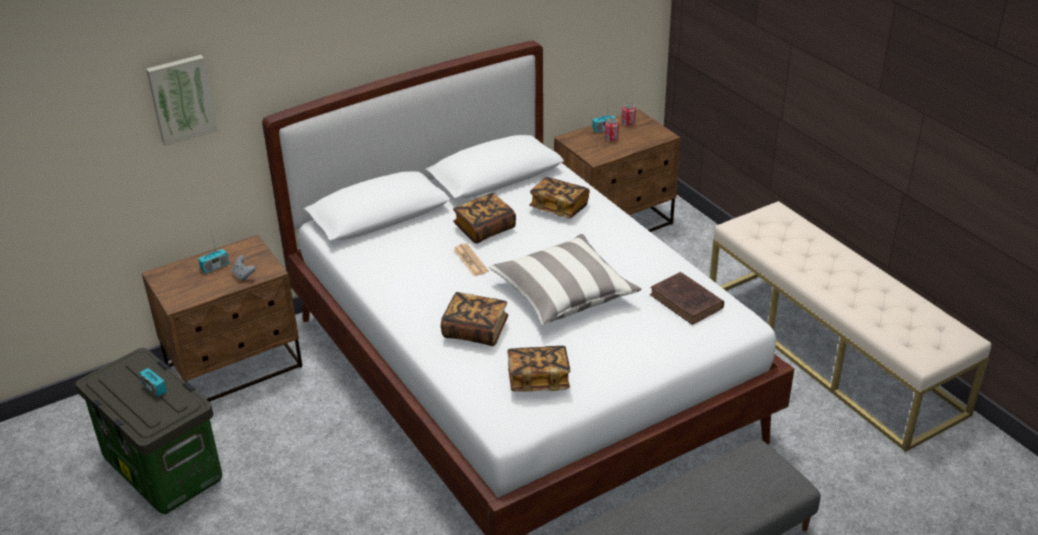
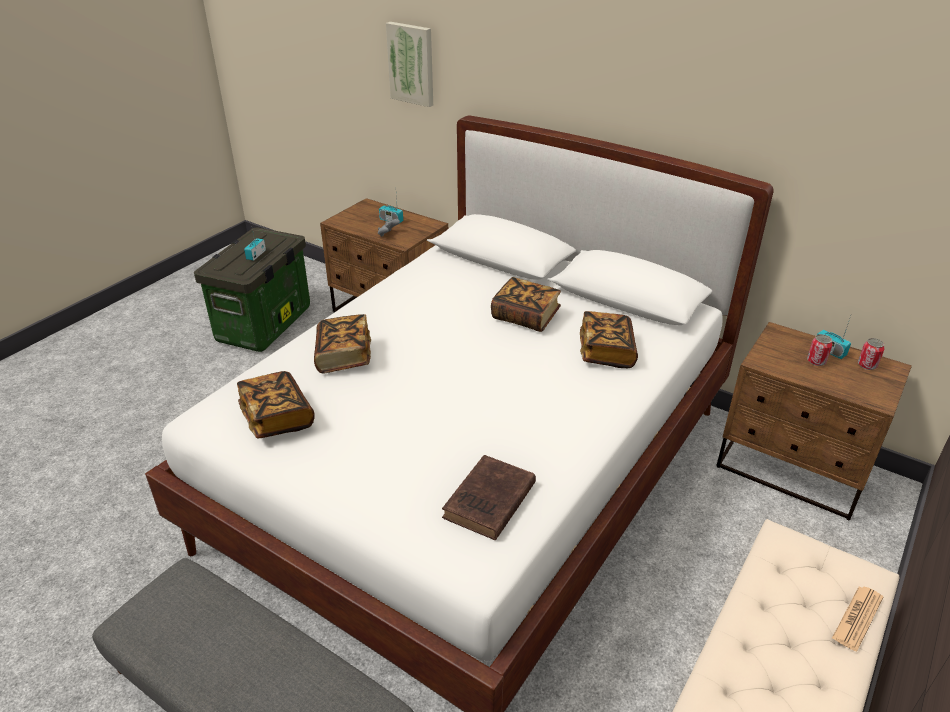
camera: 65 degrees right, 0 degrees up
newspaper [453,243,488,276] -> newspaper moved to [832,586,883,651]
pillow [489,234,641,326] -> none

